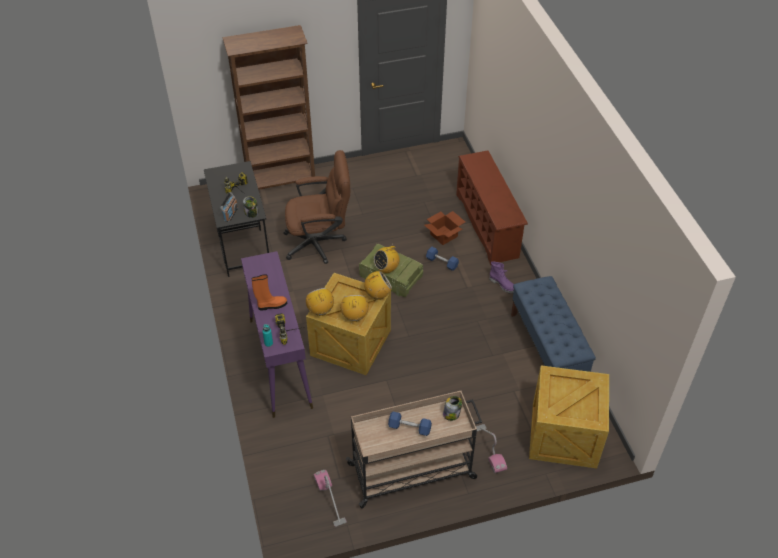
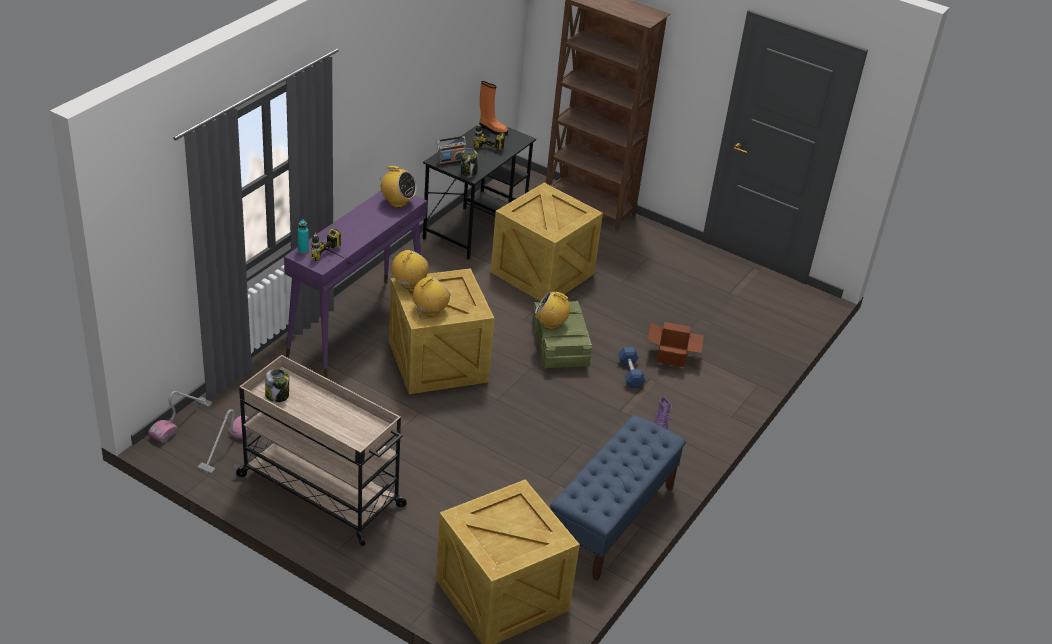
camera: 45 degrees right, 10 degrees down
orange boot [252,274,287,311] -> orange boot moved to [480,81,508,136]
brown office chair [283,150,350,264] -> crate [491,183,603,301]
radio [364,271,392,300] -> radio moved to [378,166,417,208]
blue dumbbell [388,412,432,436] -> none
jar [443,396,462,421] -> jar moved to [265,369,289,402]
brown shoe rack [456,150,528,265] -> none
vacuum cleaner [476,424,507,473] -> vacuum cleaner moved to [148,391,212,443]

